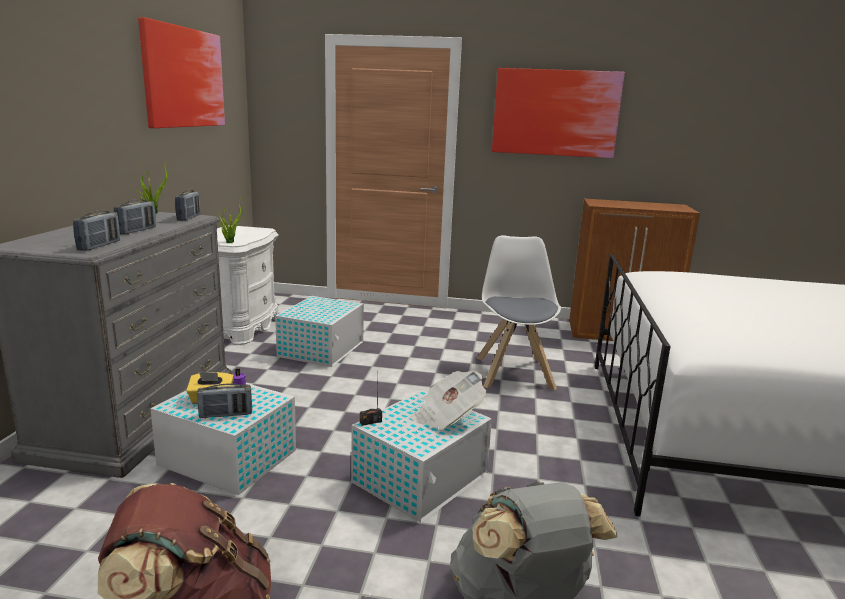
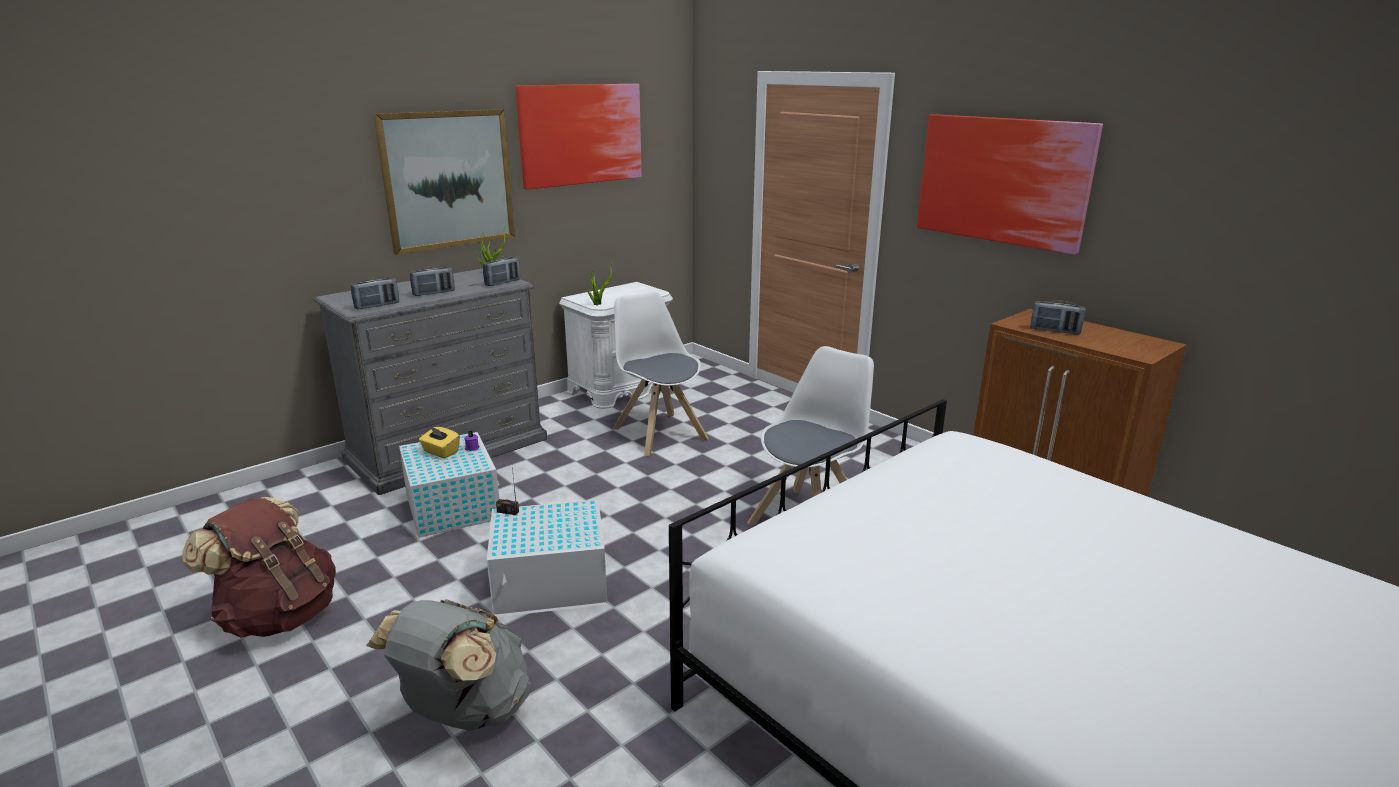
camera: 40 degrees right, 5 degrees up
radio [197,383,252,418] -> radio moved to [1030,300,1086,334]
white storage box [275,296,364,367] -> chair [613,292,708,456]
newspaper [411,371,486,430] -> none
none -> picture [373,109,515,255]

